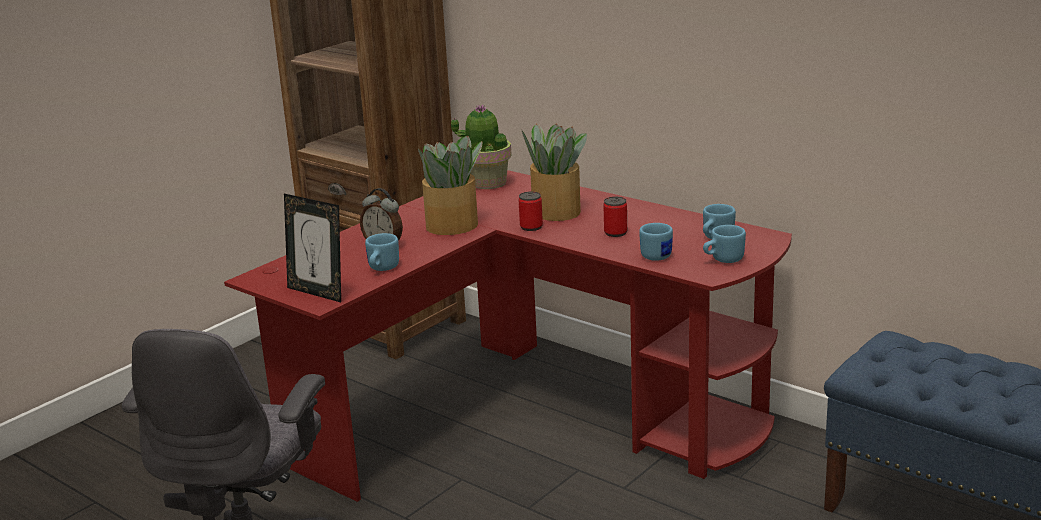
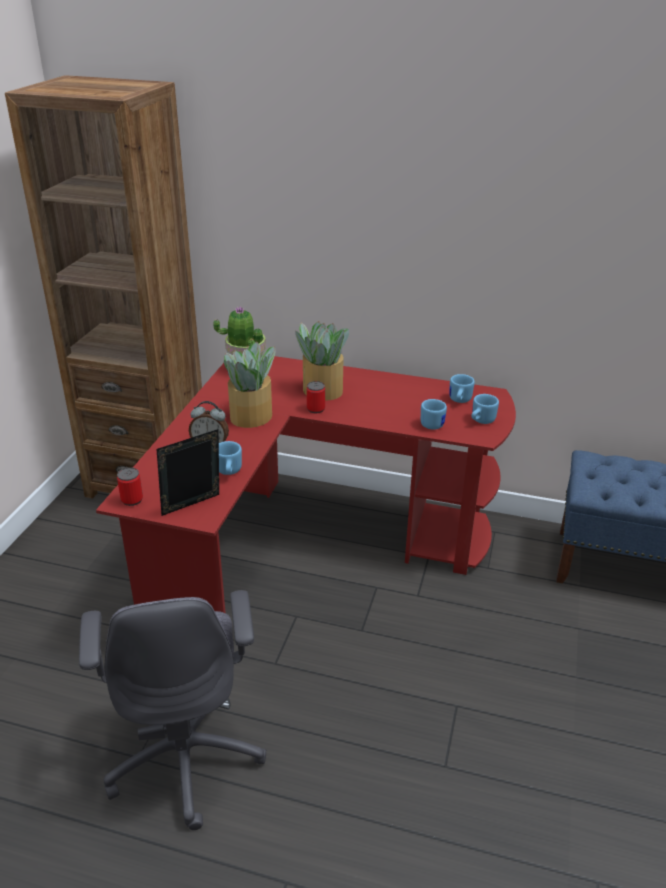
camera: 25 degrees left, 10 degrees up
picture frame [284,194,341,302] -> picture frame turned 135 degrees clockwise [157,429,219,516]
can [603,197,627,237] -> can moved to [117,467,143,506]

